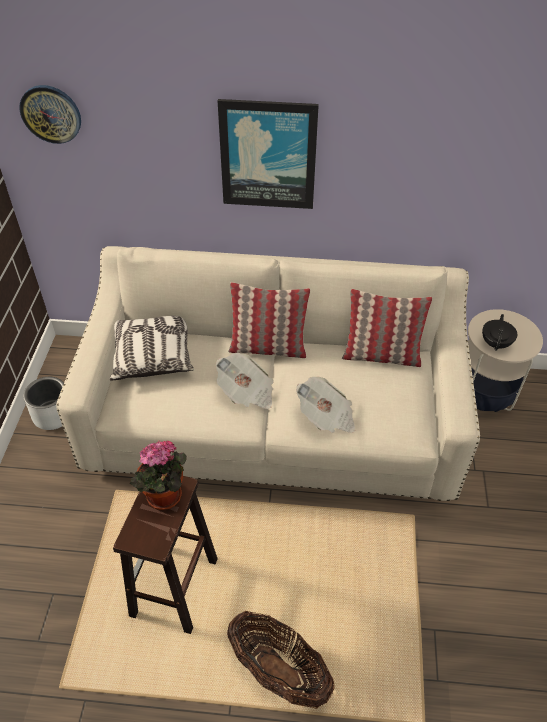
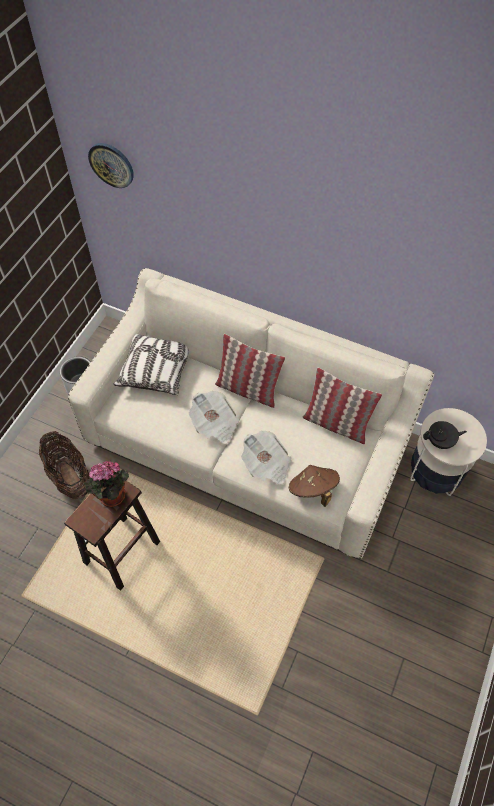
camera: 20 degrees right, 10 degrees up
picture [218,99,319,209] -> none
basket [227,611,334,709] -> basket moved to [39,431,90,500]
black teapot [482,314,517,351] -> black teapot turned 45 degrees clockwise [423,421,467,449]
none -> brown hat [289,465,340,507]

